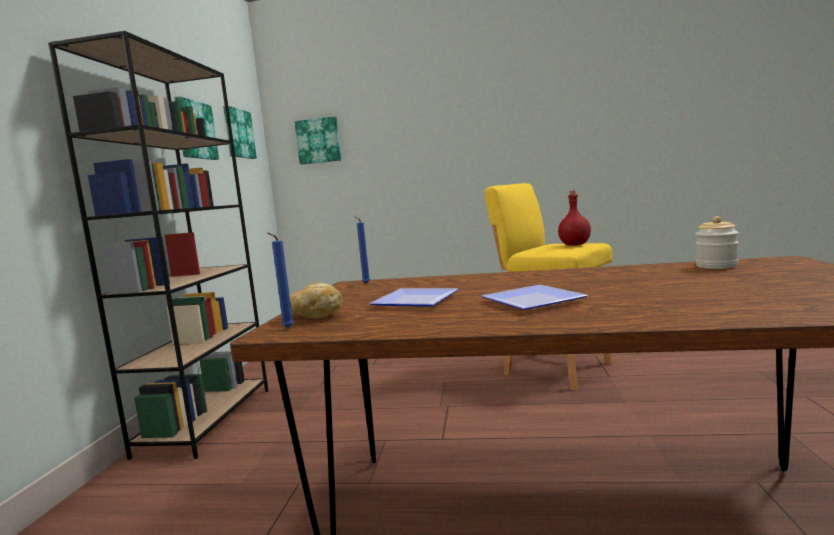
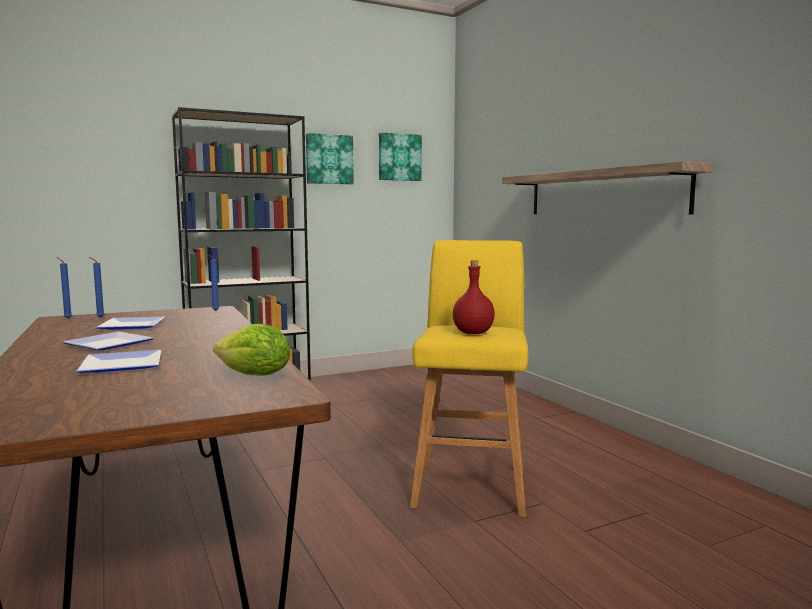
camera: 55 degrees right, 0 degrees up
bread [290,283,343,318] -> blue candle [89,257,104,318]
picture [294,117,341,165] -> none
jar [695,216,739,269] -> lettuce [213,324,290,376]
none -> plate [76,350,161,373]
none -> shelf [502,161,713,215]

